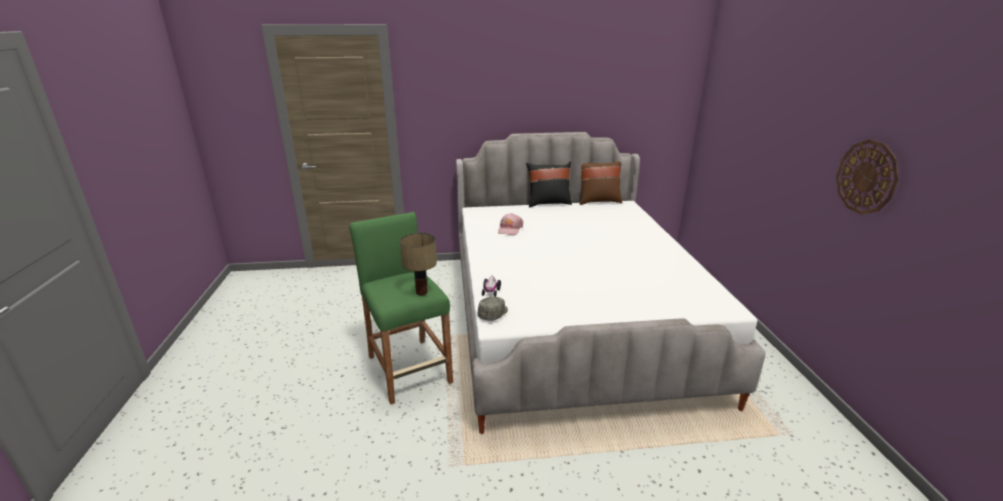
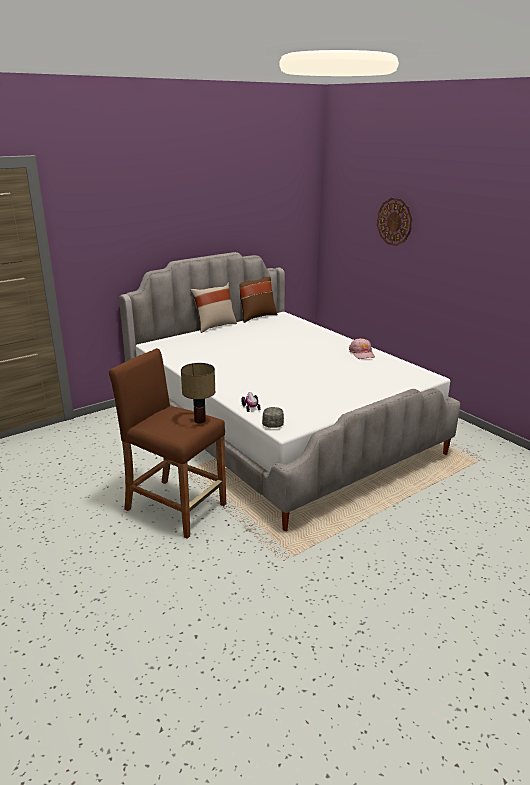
camera: 30 degrees left, 0 degrees up
green stool [349,212,453,405] -> brown stool [109,348,226,539]
pink cap [498,213,523,235] -> pink cap moved to [349,338,375,359]
black pillow [526,161,572,207] -> beige pillow [190,282,237,333]
wall clock [836,139,899,215] -> wall clock moved to [377,198,412,246]

